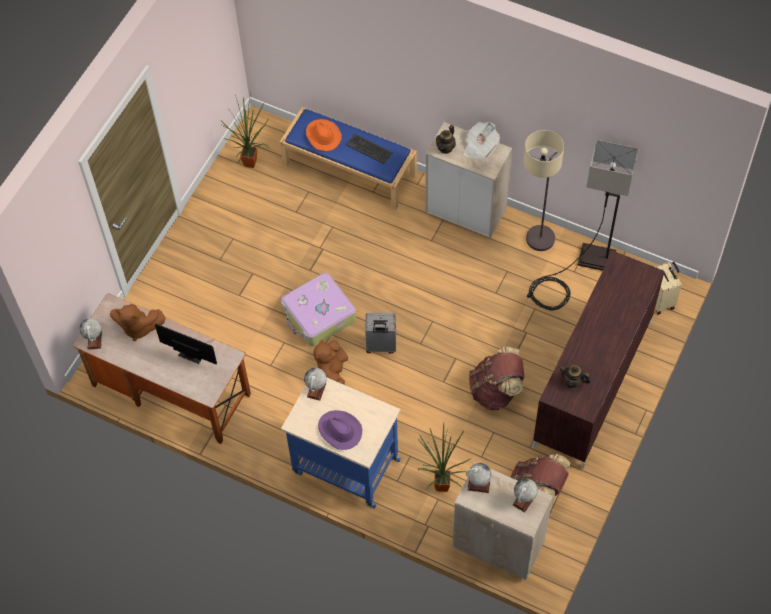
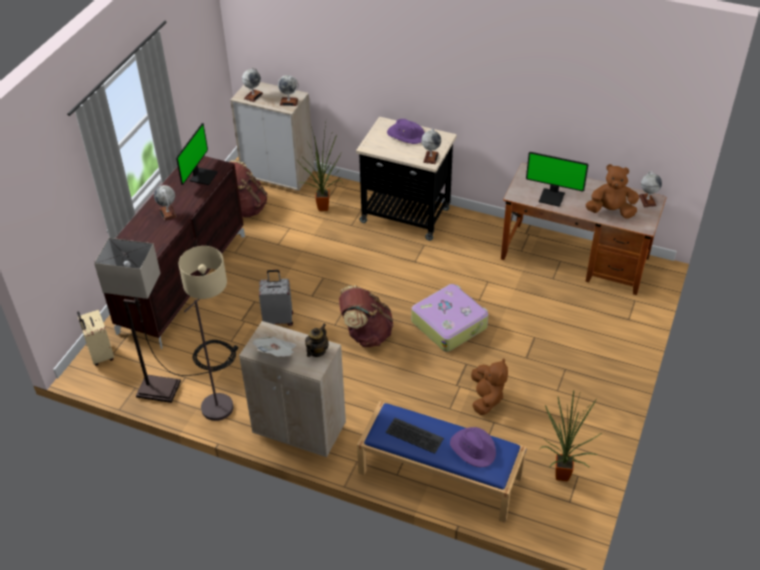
camera: 175 degrees right, 15 degrees down
blue cart [281,377,401,508] -> black cart [356,117,457,241]
orange hat [306,119,342,151] -> purple hat [450,427,496,467]
brown plush toy [313,339,348,385] -> brown plush toy moved to [471,358,508,415]
grey suitcase [365,313,396,354] -> grey suitcase moved to [259,270,293,326]
brown backpack [469,347,524,410] -> brown backpack moved to [339,285,394,347]
teapot [559,365,590,389] -> monitor [176,123,218,185]
none -> globe [154,185,177,221]

